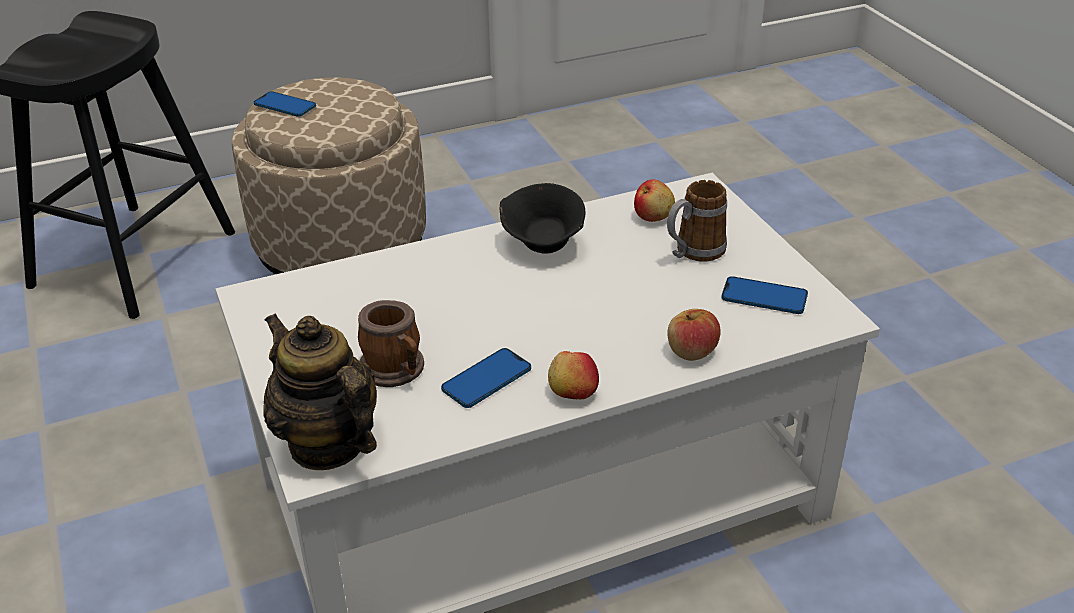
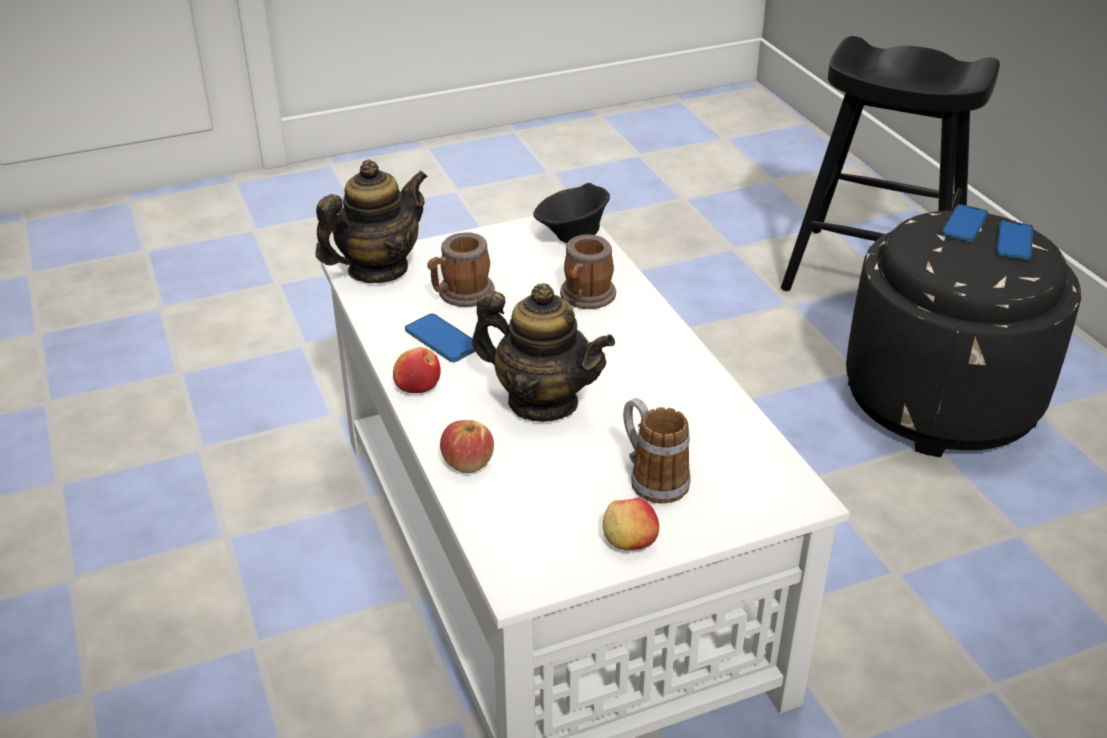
camera: 90 degrees right, 0 degrees up
beige ottoman [232,77,426,274] -> black ottoman [846,210,1081,457]
black bowl [500,183,585,254] -> black bowl moved to [533,183,610,243]
apple [634,179,675,222] -> apple moved to [603,498,659,550]
phone [721,276,808,314] -> phone moved to [996,221,1033,260]
none -> teapot [472,283,615,422]
none -> mug [560,234,616,309]

